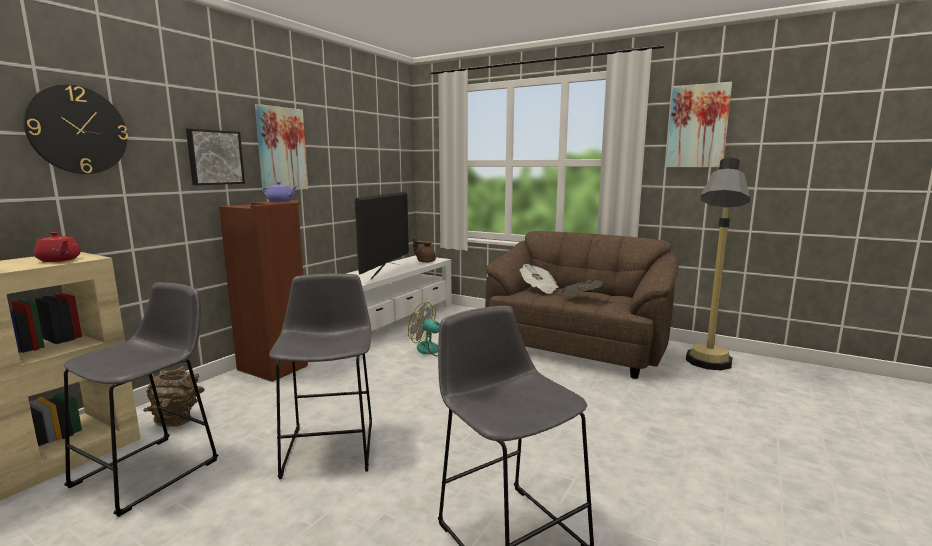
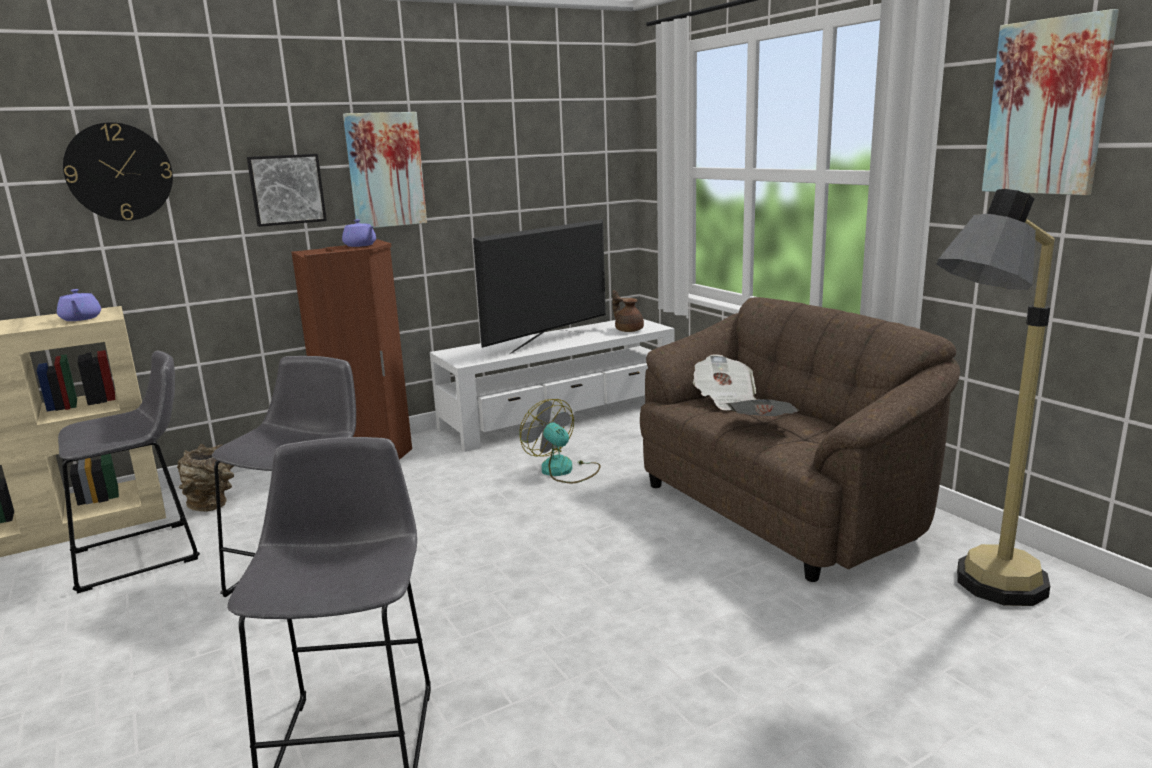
camera: 30 degrees right, 5 degrees up
red teapot [34,232,81,262] -> purple teapot [57,289,101,321]

